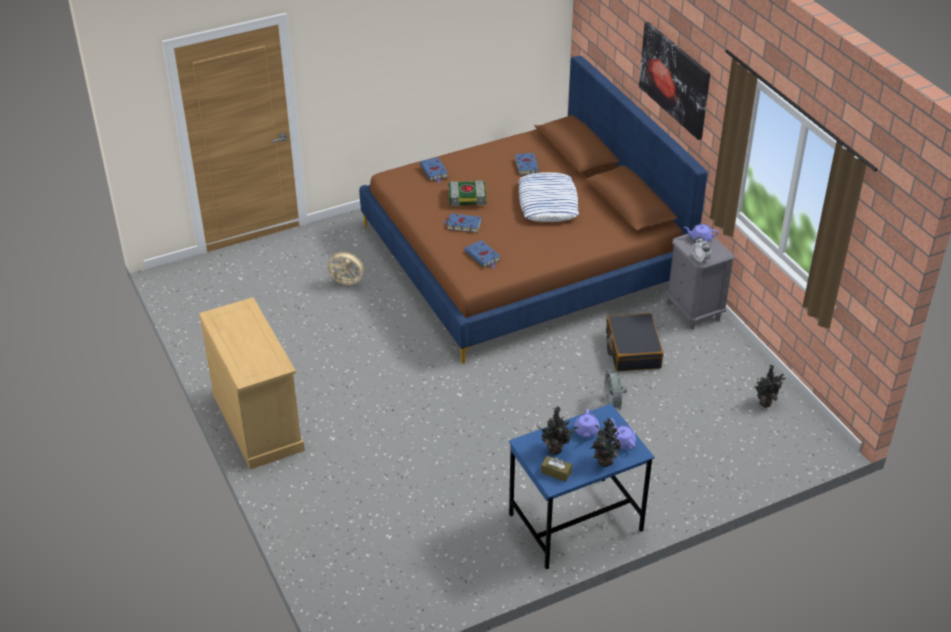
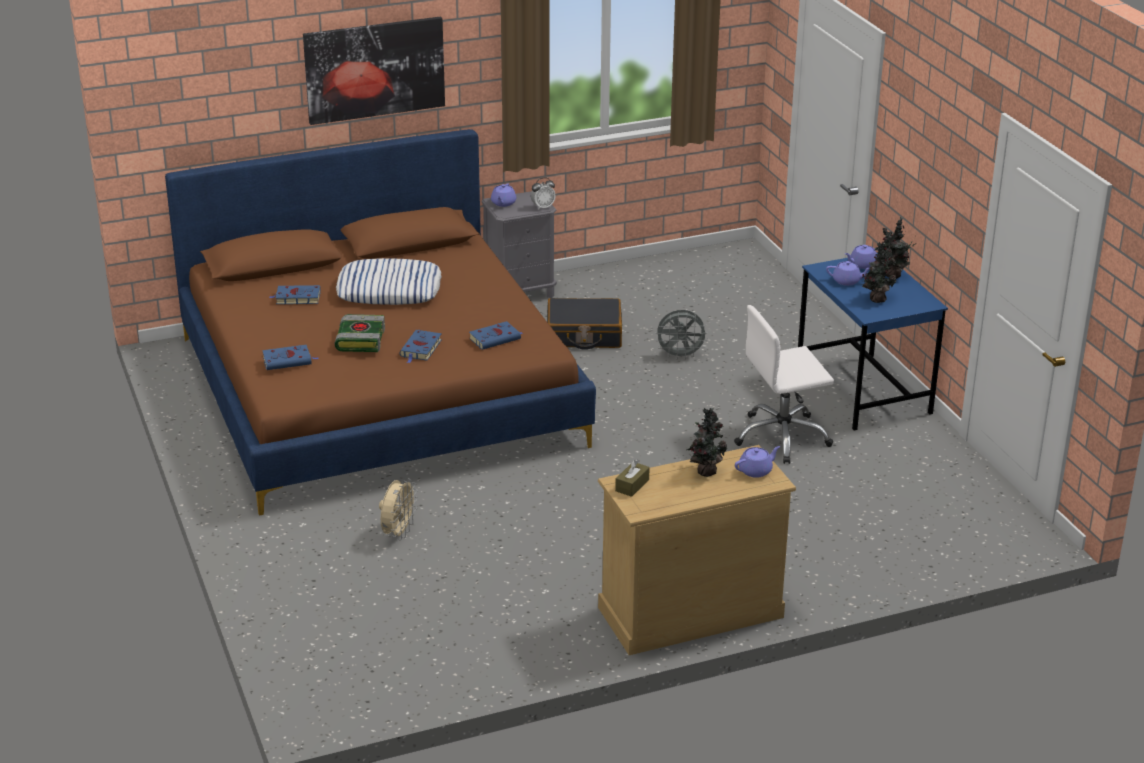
camera: 85 degrees left, 10 degrees down
brown tissue box [541,456,572,482] -> brown tissue box moved to [615,459,650,497]
potted plant [755,365,786,408] -> potted plant moved to [687,408,727,477]
none -> white office chair [734,305,834,464]
none -> purple teapot [735,446,780,478]

